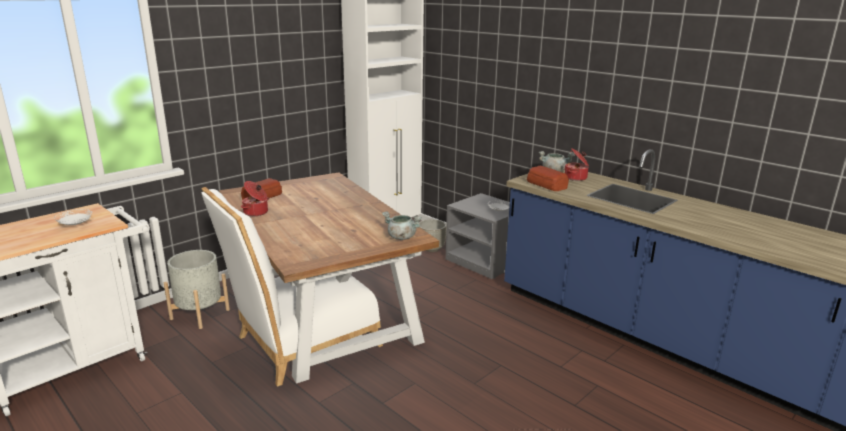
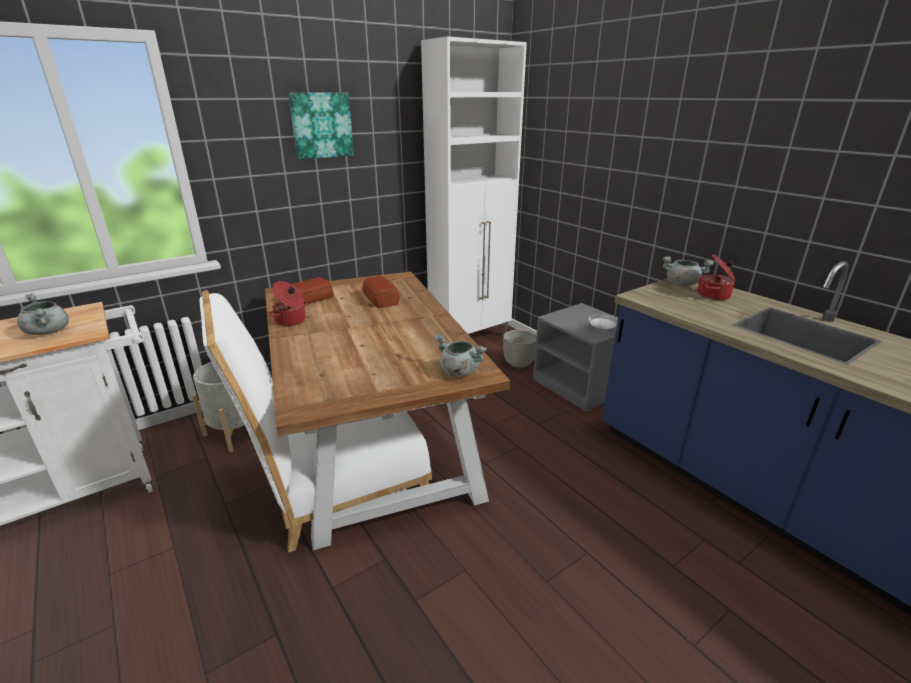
camera: 10 degrees right, 5 degrees up
white plate [54,209,92,225] -> grey cooking pot [17,294,69,335]
bread [527,166,569,191] -> bread moved to [362,276,400,308]
none -> picture [288,93,354,159]

